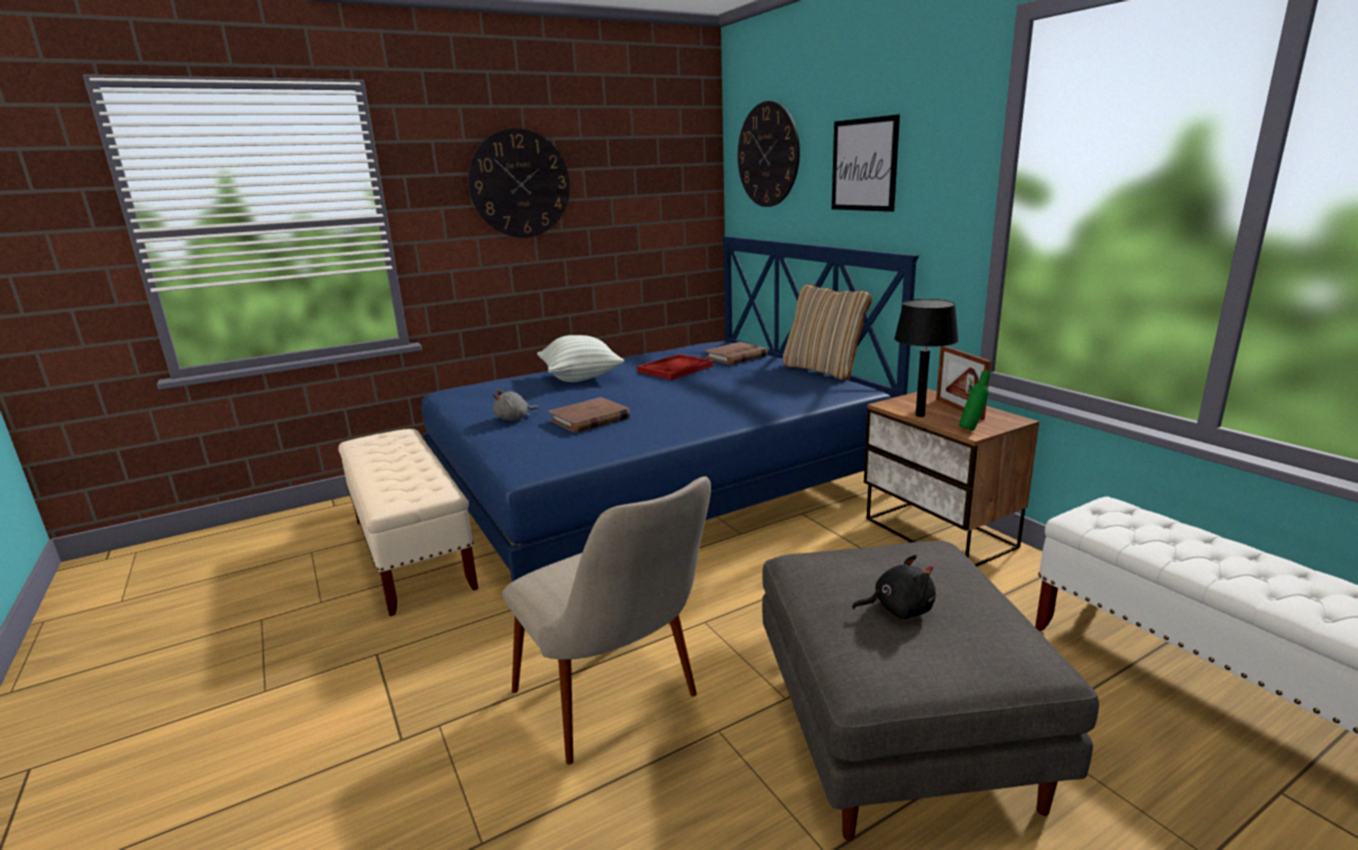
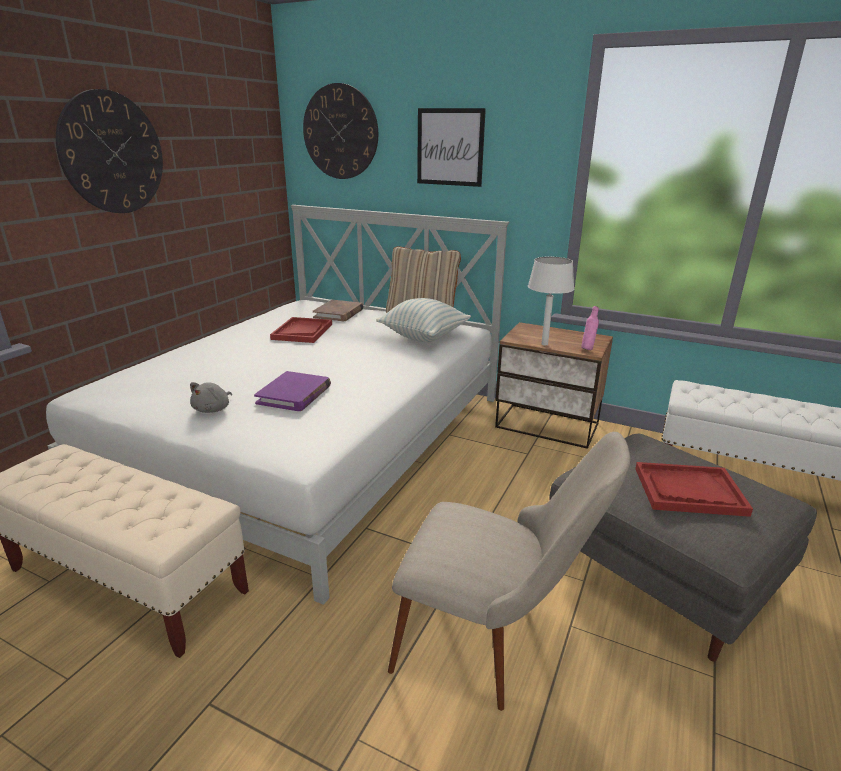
camera: 35 degrees left, 5 degrees up
blue bed [422,236,919,582] -> white bed [46,205,509,605]
pillow [537,335,624,382] -> pillow moved to [376,298,471,342]
brown book [549,397,630,433] -> purple book [254,371,331,411]
black plush toy [852,555,936,619] -> red tray [635,462,753,517]
black table lamp [894,299,959,417] -> white table lamp [528,256,574,345]
picture frame [936,346,991,420] -> none
green bottle [959,370,991,431] -> pink bottle [581,306,599,350]

